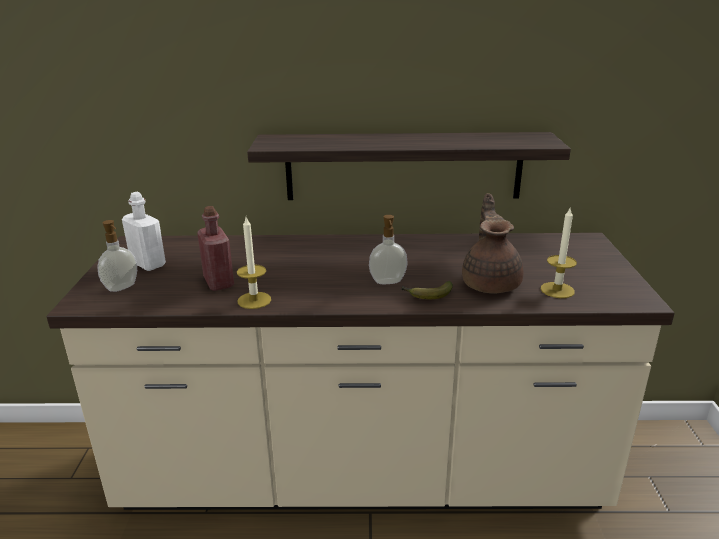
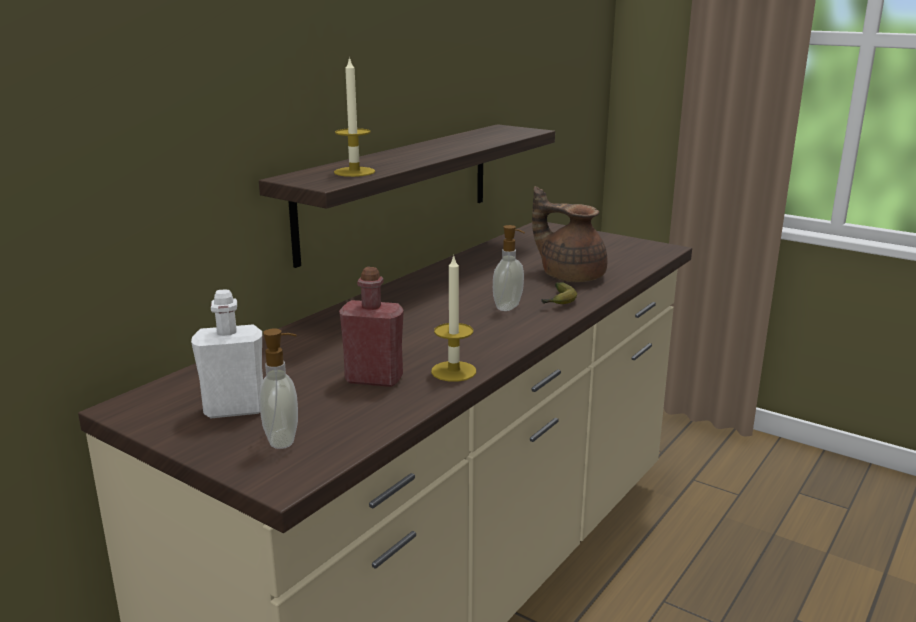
camera: 55 degrees left, 5 degrees down
candle [540,206,577,298] -> candle moved to [334,56,375,177]

